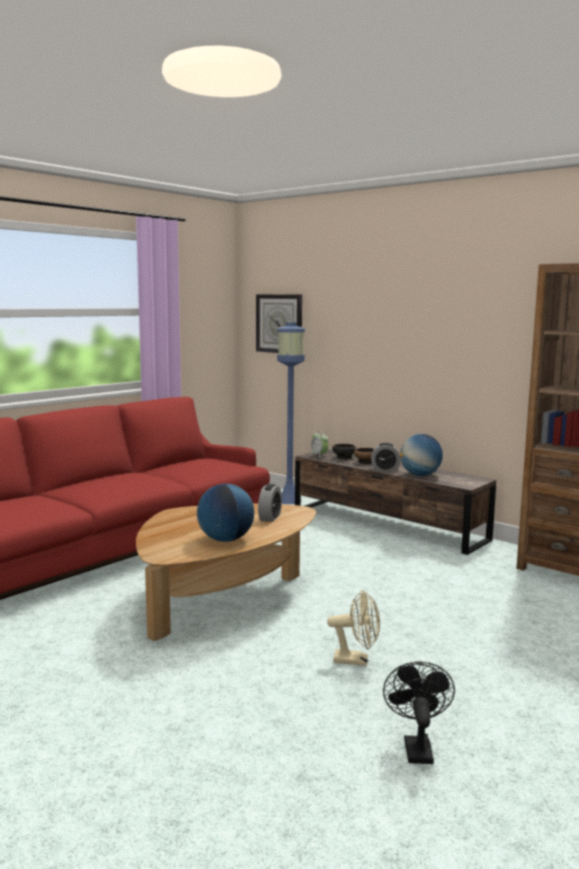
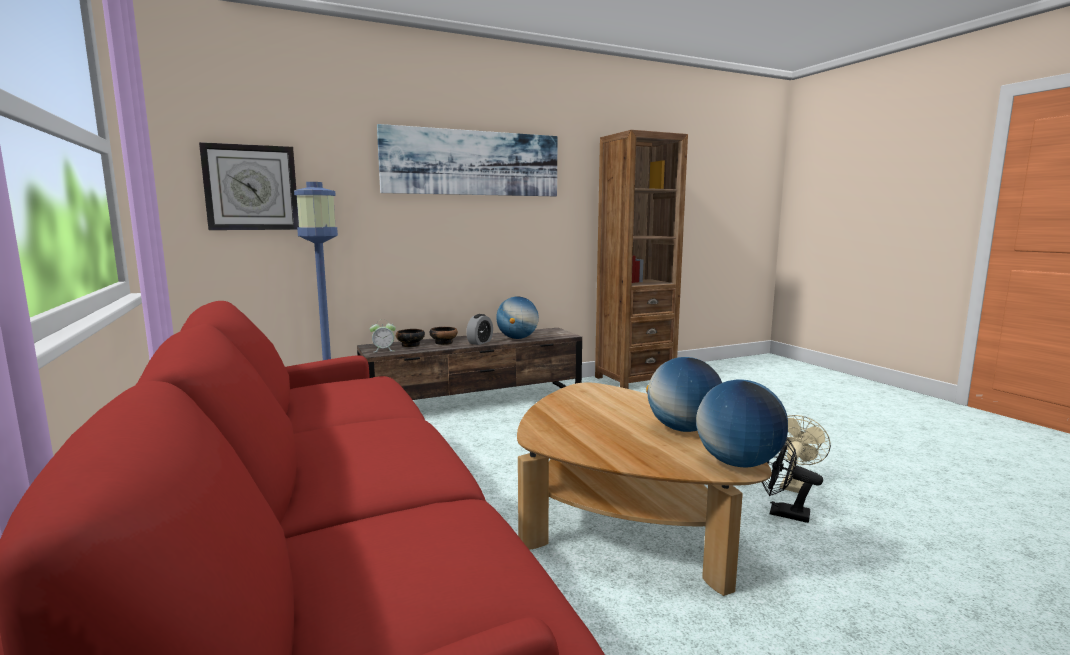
camera: 65 degrees left, 0 degrees up
alarm clock [258,484,282,522] -> none
black fan [383,661,455,764] -> black fan moved to [761,437,823,523]
none -> picture [377,124,558,196]
none -> globe [696,379,788,468]

